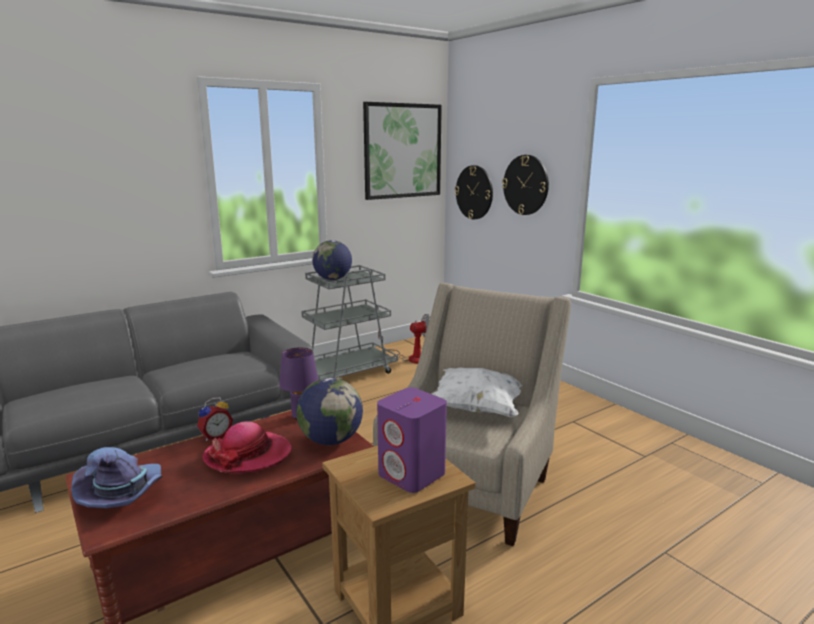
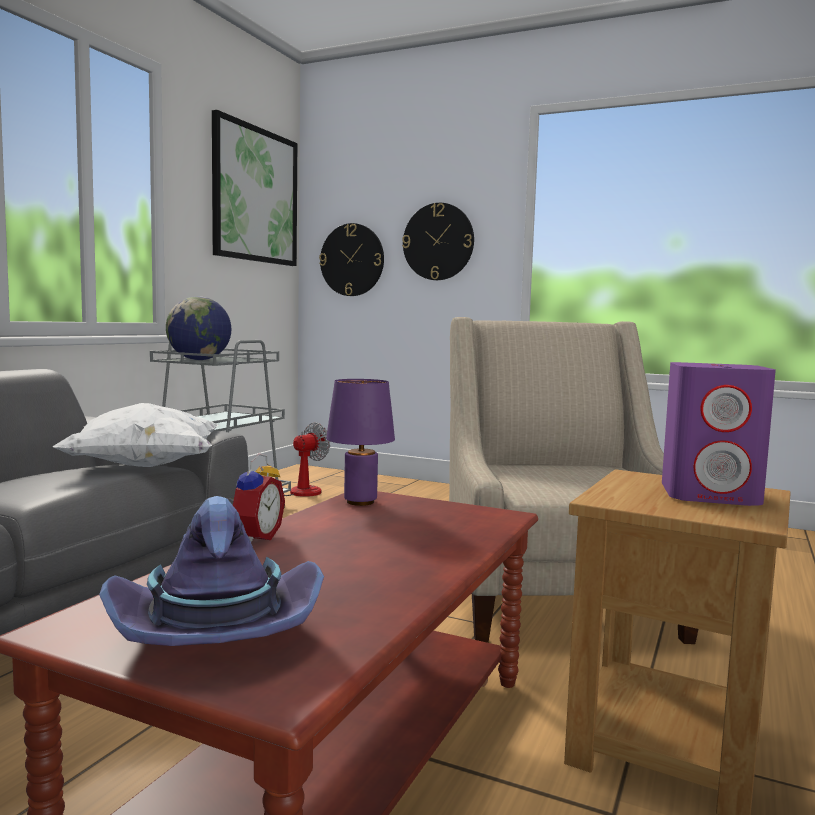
camera: 30 degrees left, 10 degrees down
hat [202,421,292,473] -> none
globe [296,378,363,445] -> none
white pillow [432,367,522,417] -> white pillow moved to [53,403,219,467]

